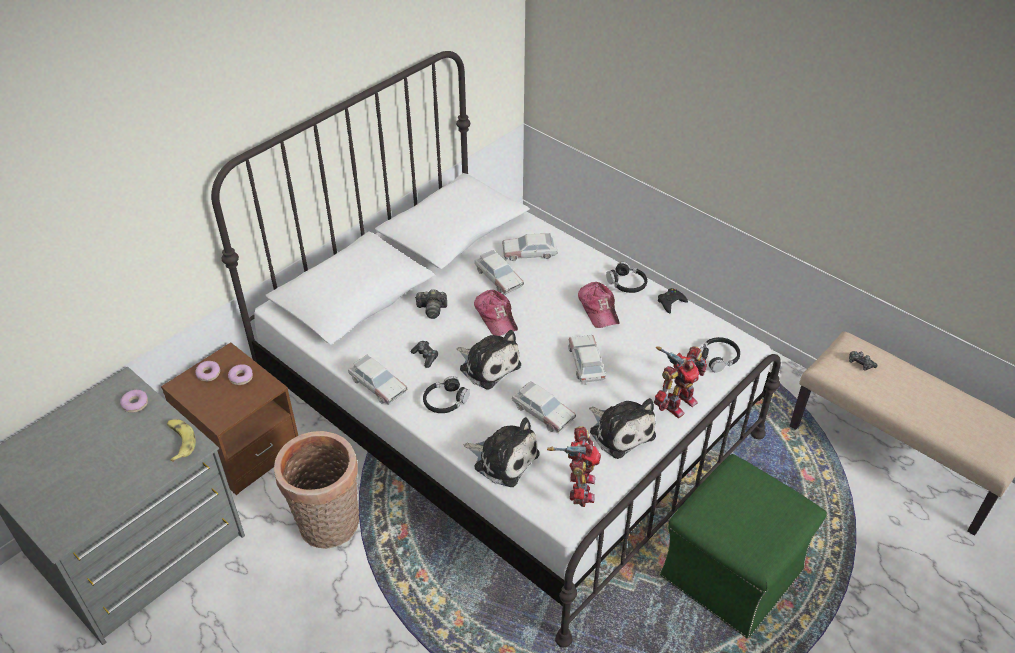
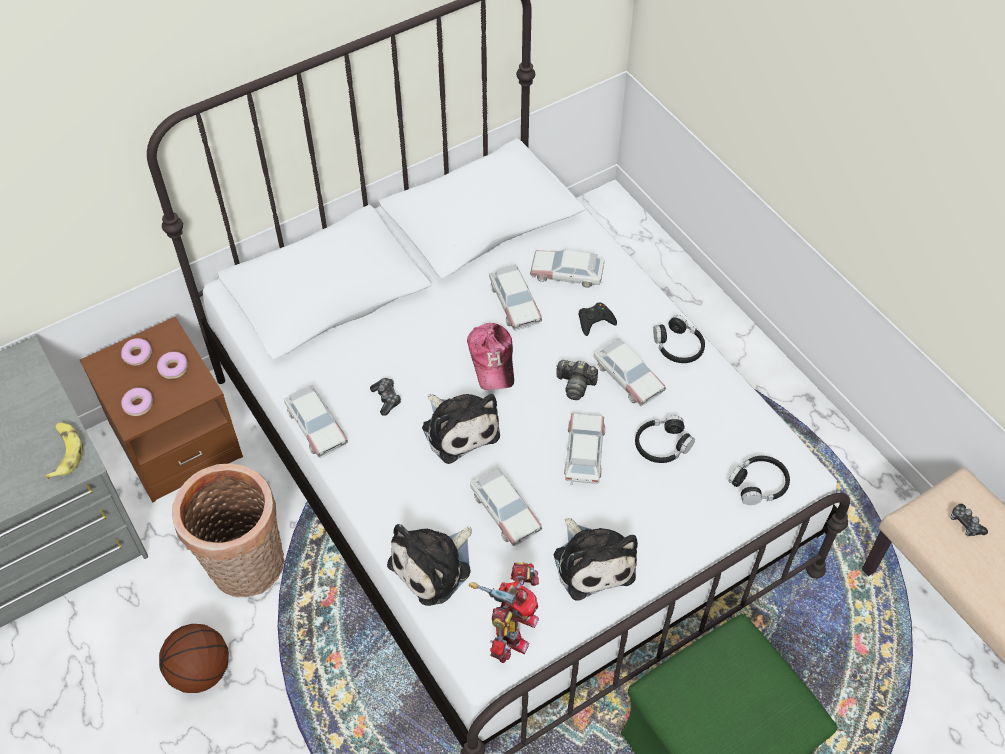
camera: 15 degrees right, 10 degrees up
donut [120,390,148,413] -> donut moved to [121,388,153,416]
camera [415,289,447,319] -> camera moved to [556,360,598,400]
black headphones [423,376,470,413] -> black headphones moved to [635,416,695,463]
plush toy [463,417,540,487] -> plush toy turned 90 degrees clockwise [387,524,472,606]
cap [578,282,619,328] -> toy car [594,338,666,406]
toy robot [654,346,707,418] -> none
black game controller [658,288,688,314] -> black game controller moved to [579,303,617,336]
none -> basketball [159,624,229,693]

